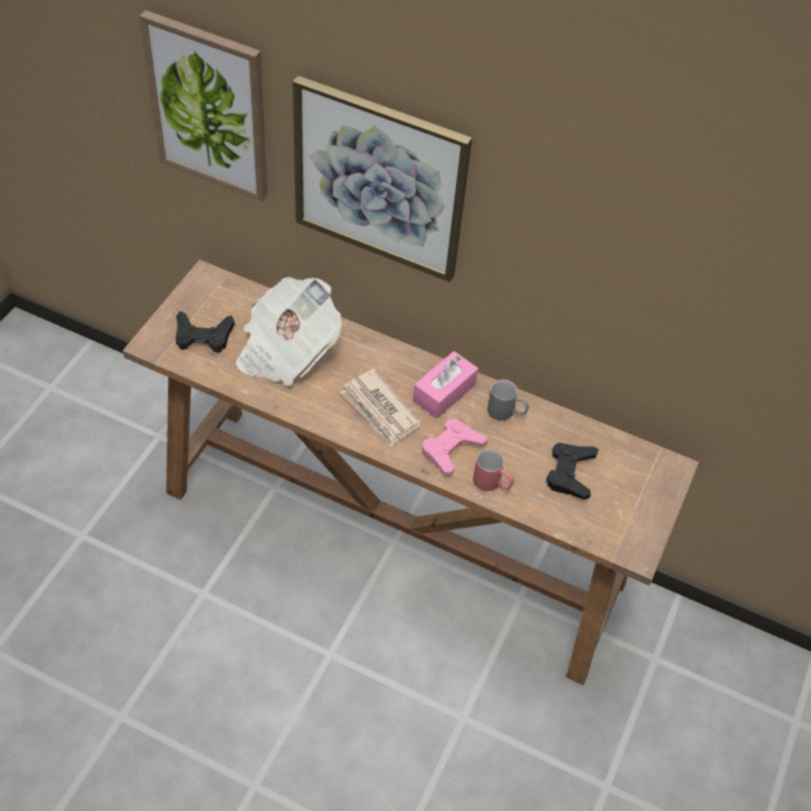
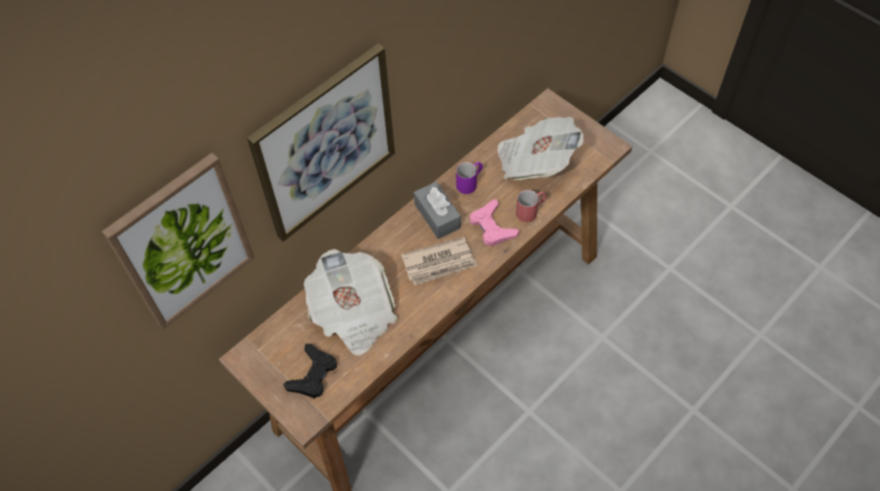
camera: 65 degrees left, 5 degrees up
pink tissue box [413,351,478,419] -> grey tissue box [414,182,461,239]
grey mug [487,380,529,421] -> purple mug [456,162,483,194]
black game controller [546,443,599,500] -> newspaper [497,117,584,180]

